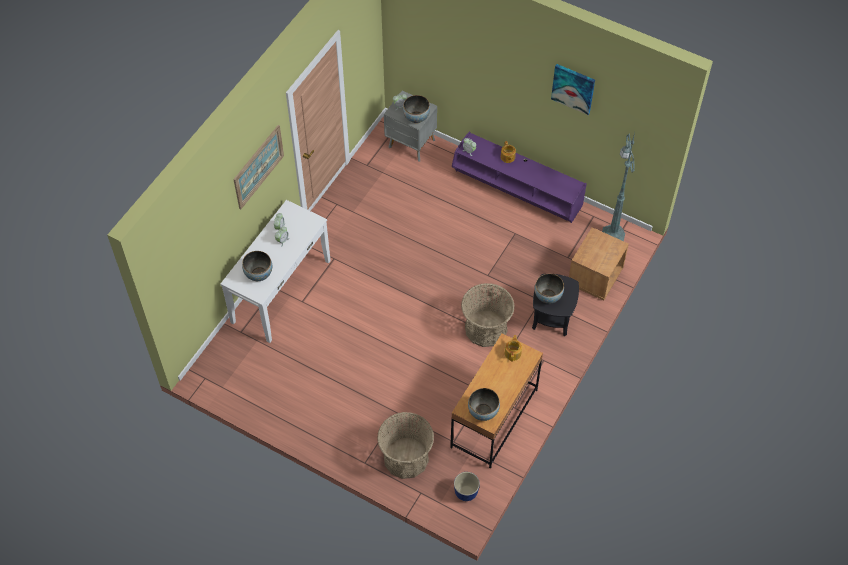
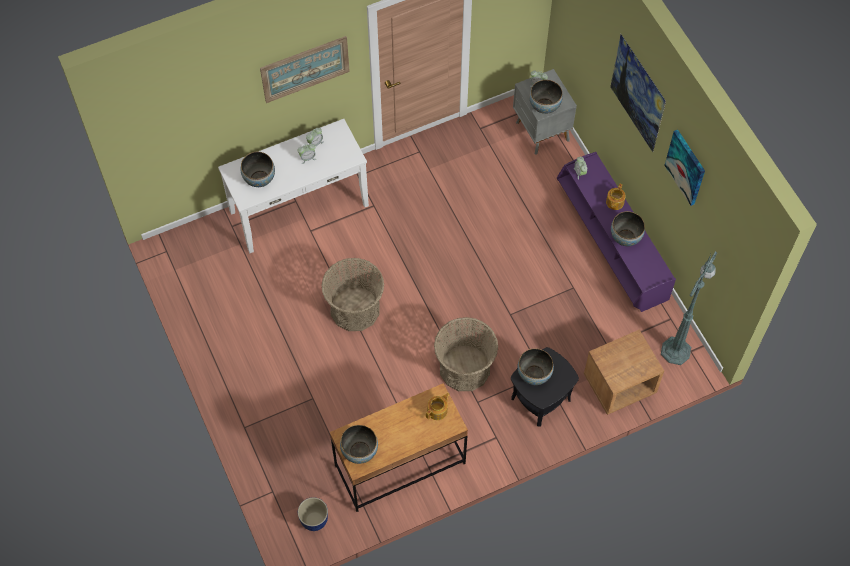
camera: 35 degrees right, 5 degrees up
basket [377,412,434,479] -> basket moved to [321,258,384,331]
none -> picture [610,34,666,152]
none -> bowl [611,211,645,246]

